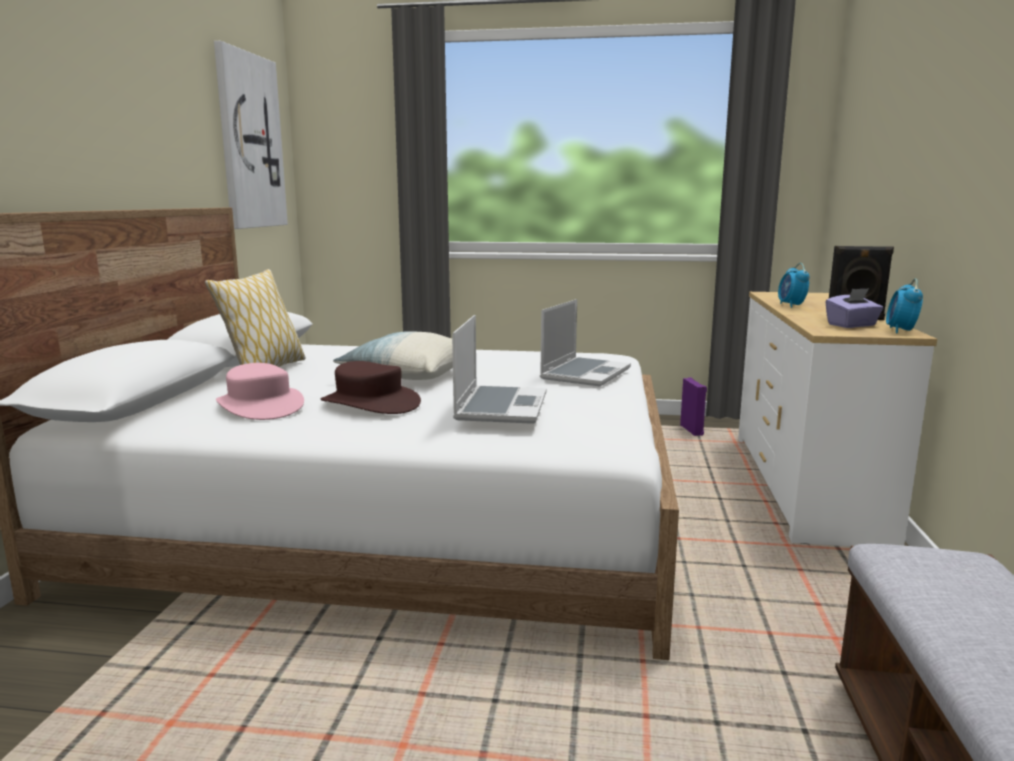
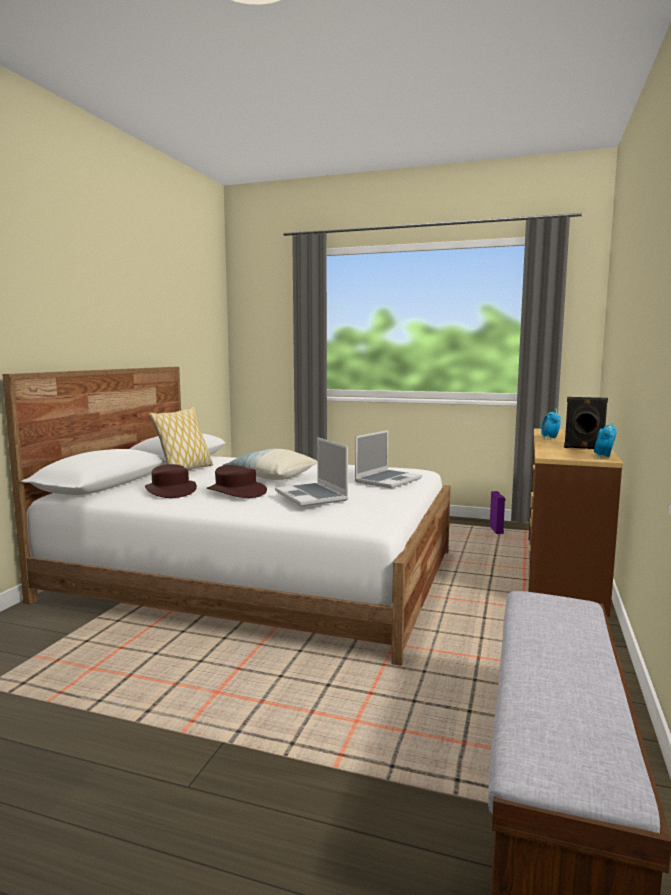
camera: 10 degrees right, 5 degrees down
picture [214,41,288,229] -> none
pink hat [216,363,304,420] -> brown hat [145,464,197,498]
laptop [452,315,547,424] -> laptop turned 135 degrees clockwise [275,437,348,507]
white dresser [738,292,937,547] -> brown dresser [528,428,624,617]
purple tissue box [826,288,883,328] -> none

